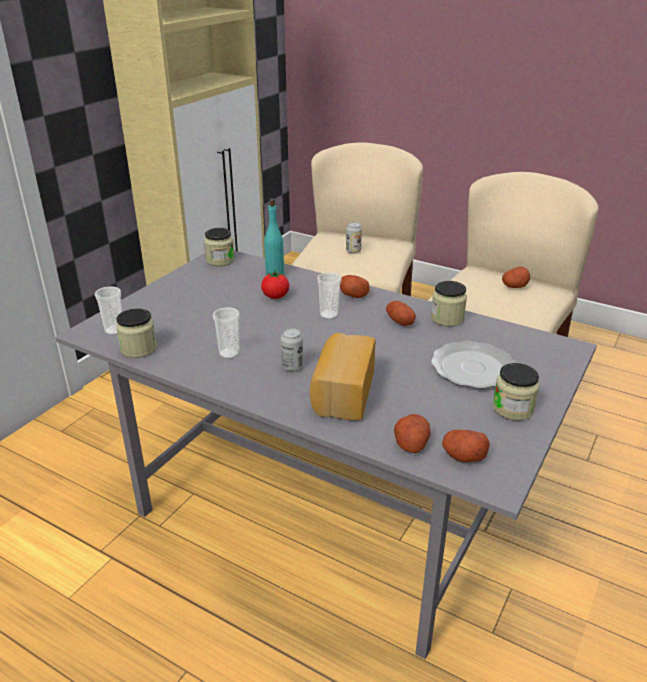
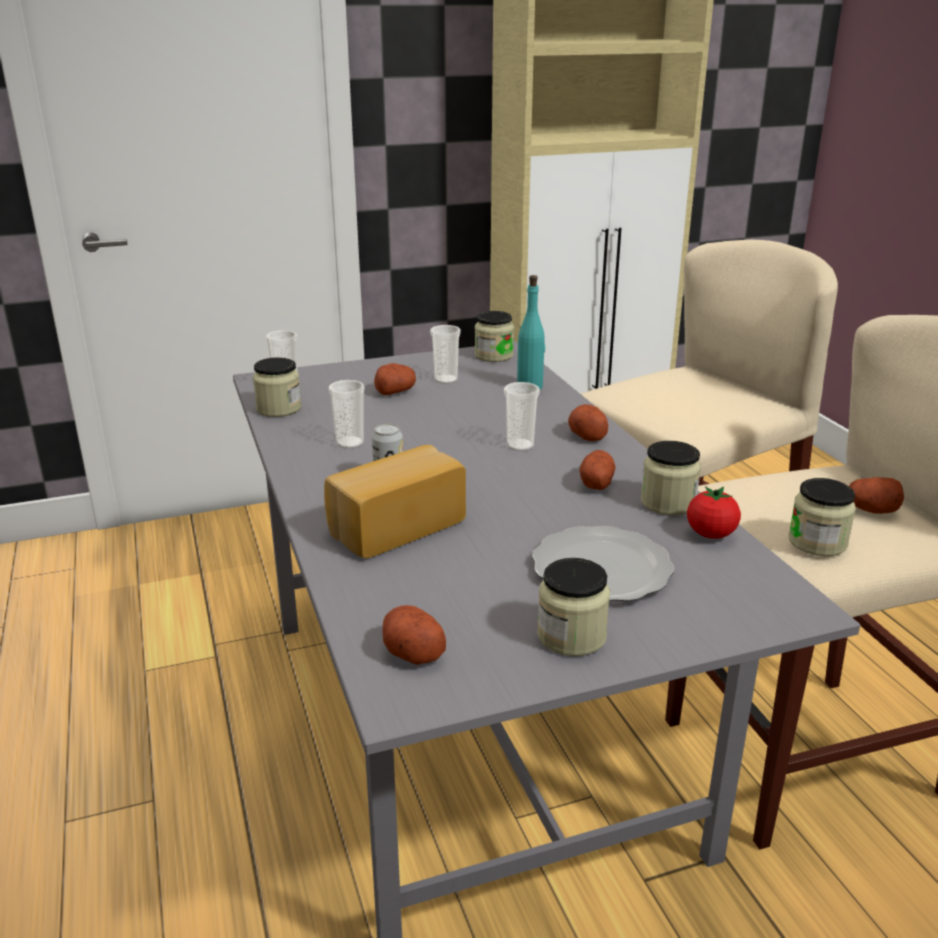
camera: 40 degrees right, 5 degrees down
tomato [261,270,289,299] -> tomato moved to [687,486,741,539]
can [346,222,362,254] -> none
potato [394,414,431,453] -> potato moved to [374,363,416,395]
none -> cup [430,325,461,384]
none -> jar [788,478,856,556]

